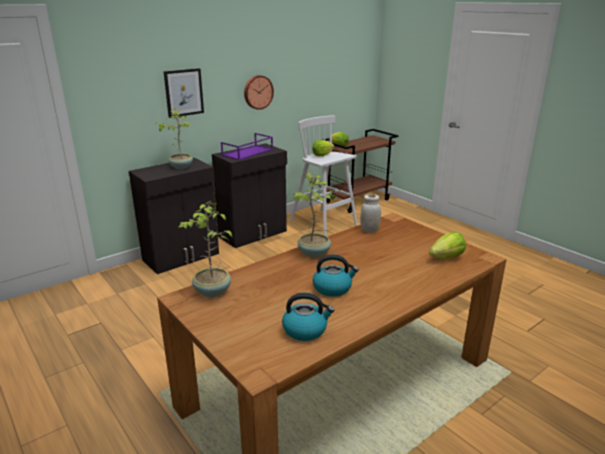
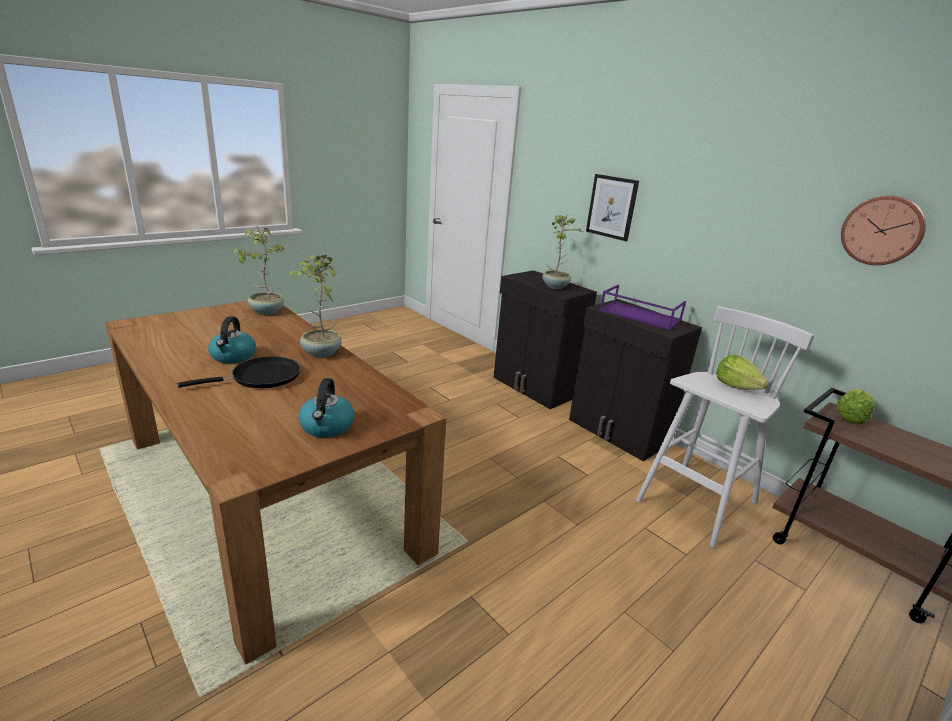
camera: 85 degrees right, 0 degrees up
wall clock [244,75,274,110] -> wall clock moved to [841,196,926,265]
kettle [282,293,334,341] -> kettle moved to [298,378,354,438]
white jar [360,194,381,233] -> none
lettuce [429,232,466,259] -> none
none -> black frying pan [178,356,300,388]

